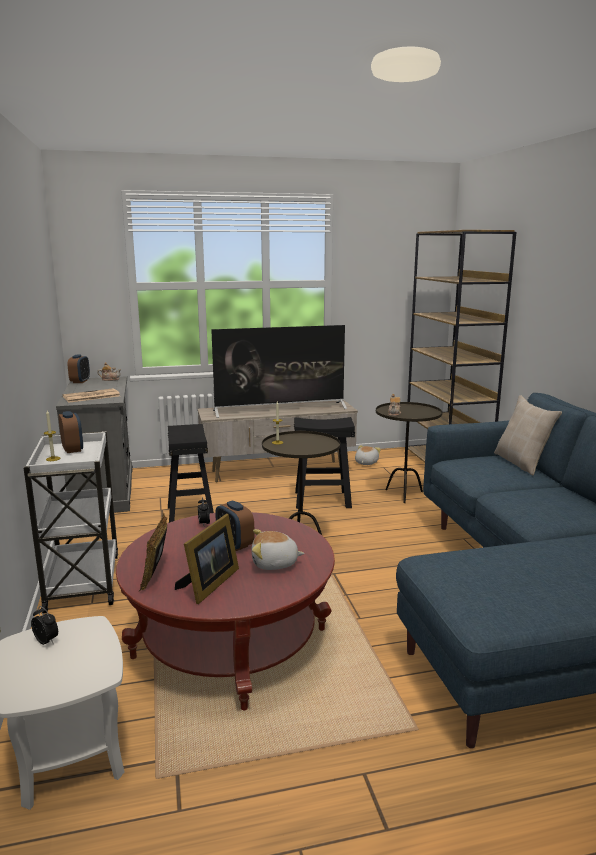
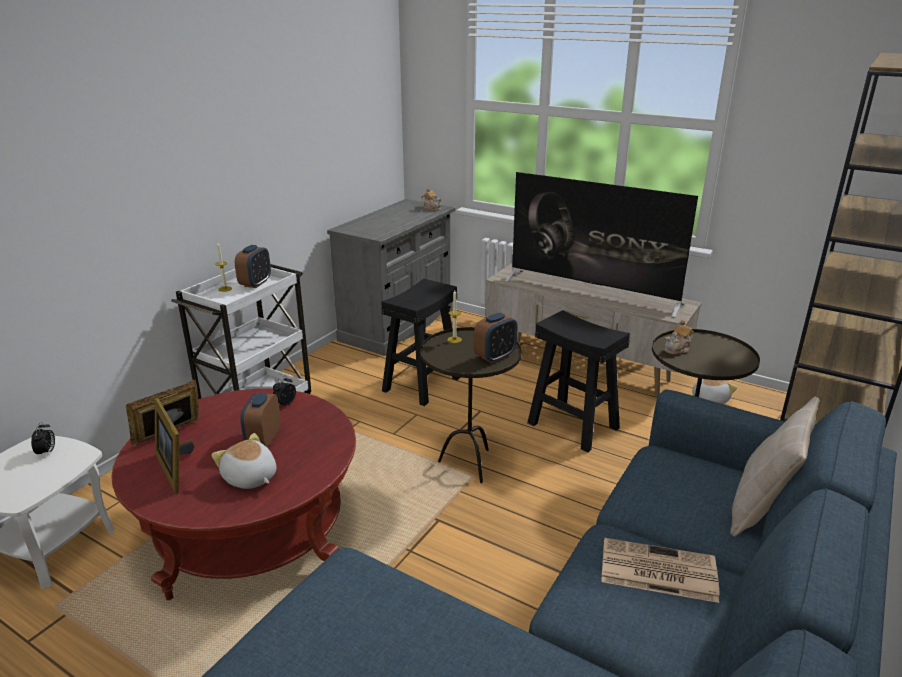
camera: 45 degrees right, 10 degrees up
newspaper [63,388,120,403] -> newspaper moved to [601,538,719,603]
alarm clock [68,354,90,383] -> alarm clock moved to [474,313,517,363]
picture frame [175,514,239,604] -> picture frame turned 75 degrees clockwise [155,398,194,493]

